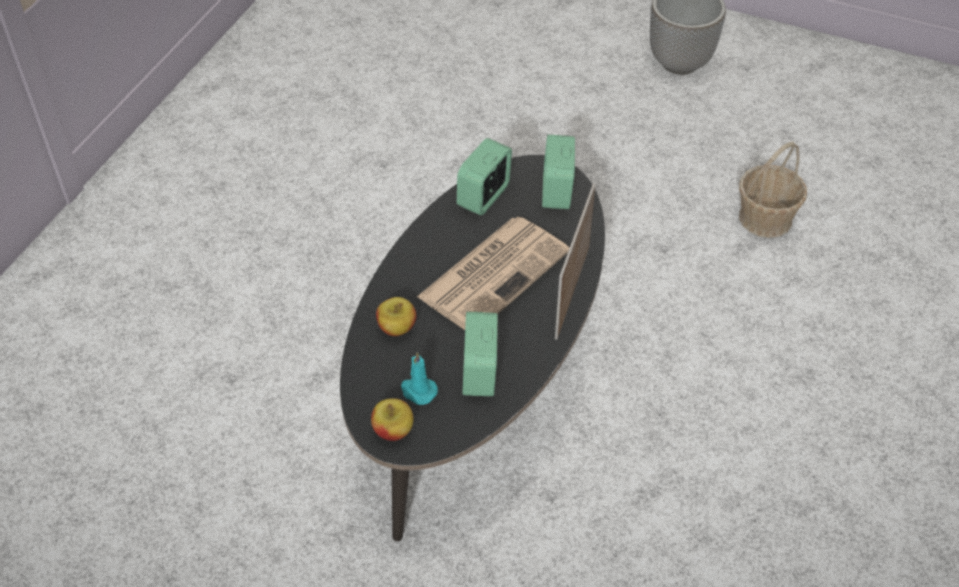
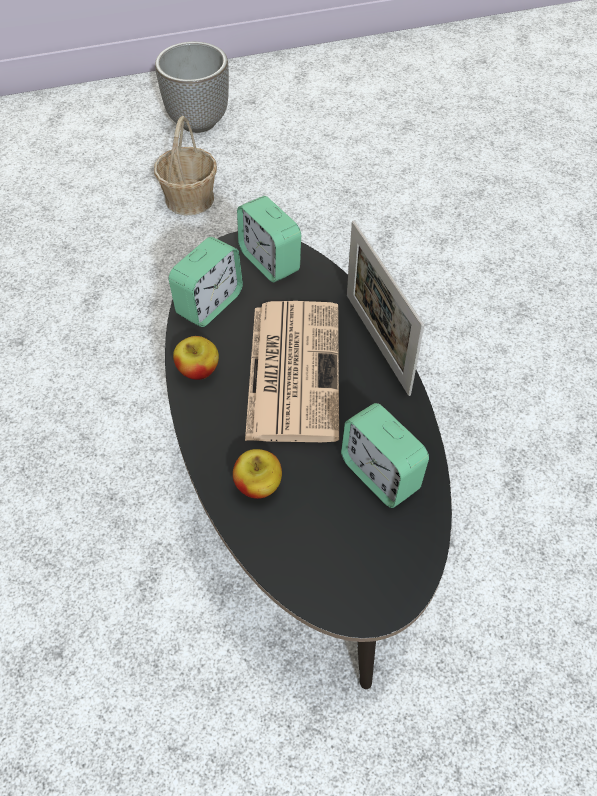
camera: 40 degrees left, 5 degrees up
apple [371,398,414,441] -> apple moved to [173,336,219,380]
turquoise candle [401,352,438,405] -> none
alarm clock [457,138,512,215] -> alarm clock turned 135 degrees counterclockwise [169,237,243,327]
basket [739,142,807,238] -> basket moved to [154,116,217,215]

